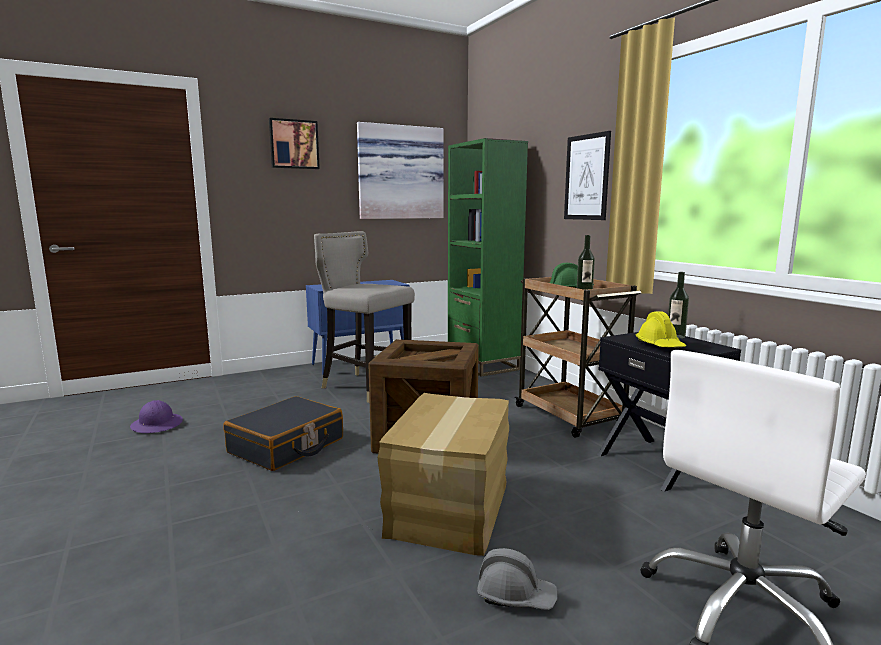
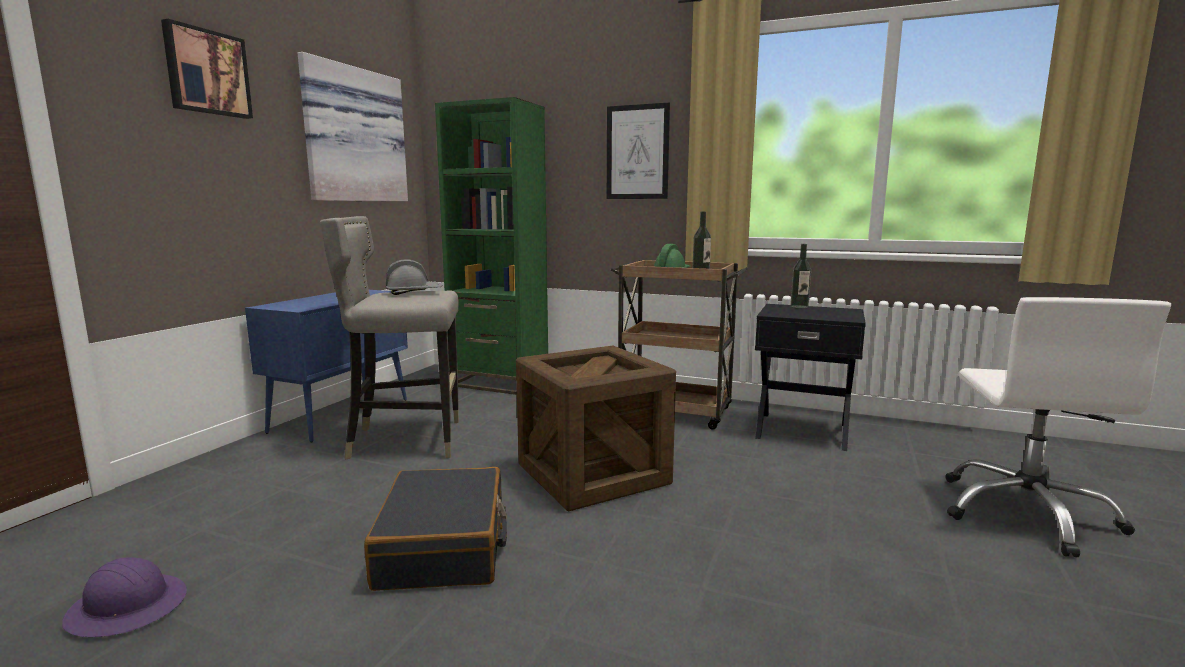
camera: 40 degrees left, 0 degrees up
cardboard box [378,393,509,556] -> none
grey hard hat [477,548,558,610] -> grey hard hat moved to [386,259,443,295]
yellow hard hat [635,311,686,348] -> none

